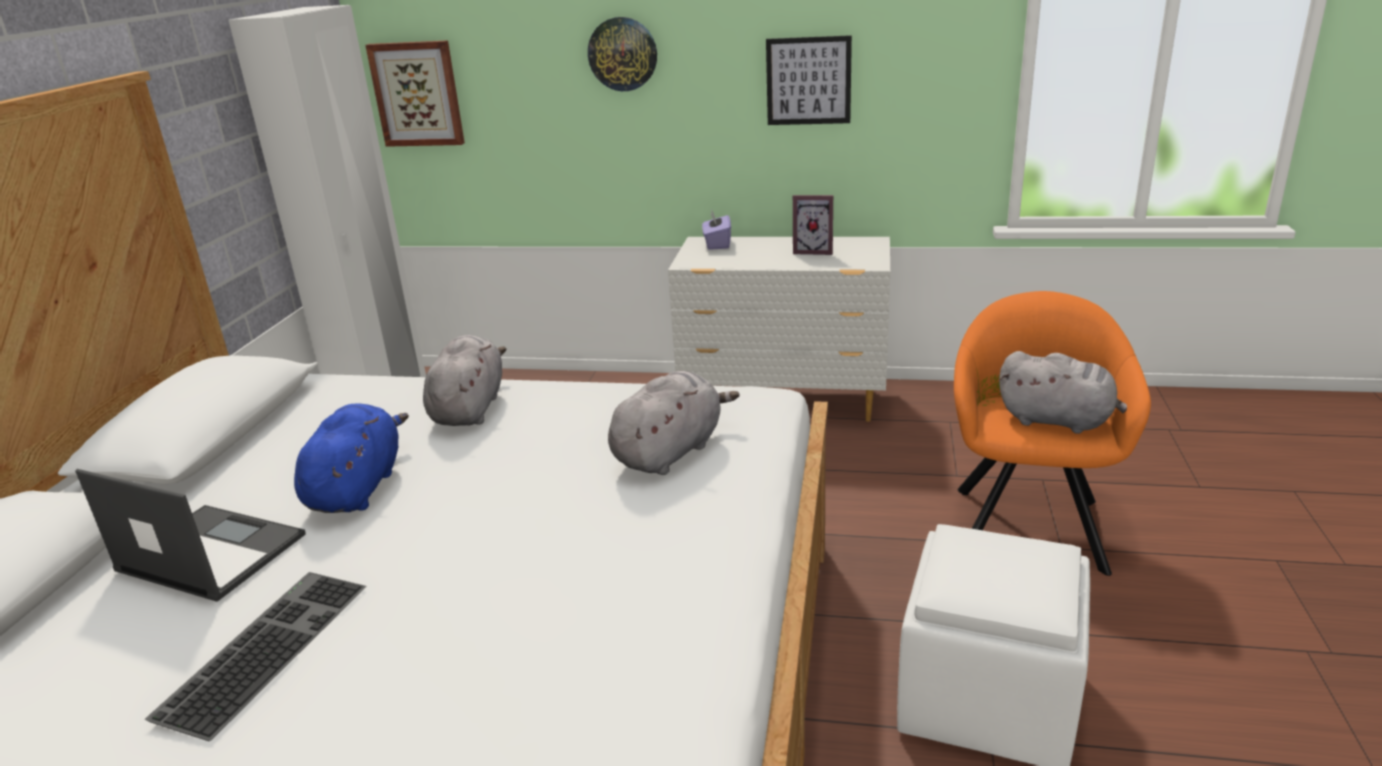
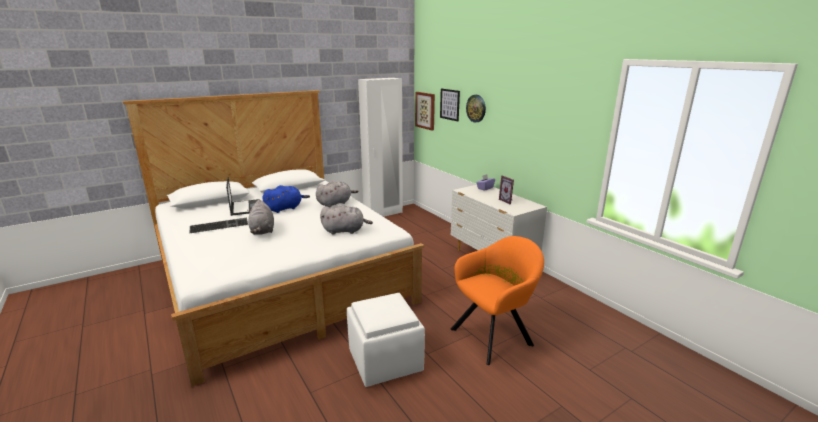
camera: 45 degrees right, 5 degrees down
picture [766,35,852,125] -> picture moved to [440,89,460,122]
grey plush toy [999,351,1127,434] -> grey plush toy moved to [247,200,274,235]

